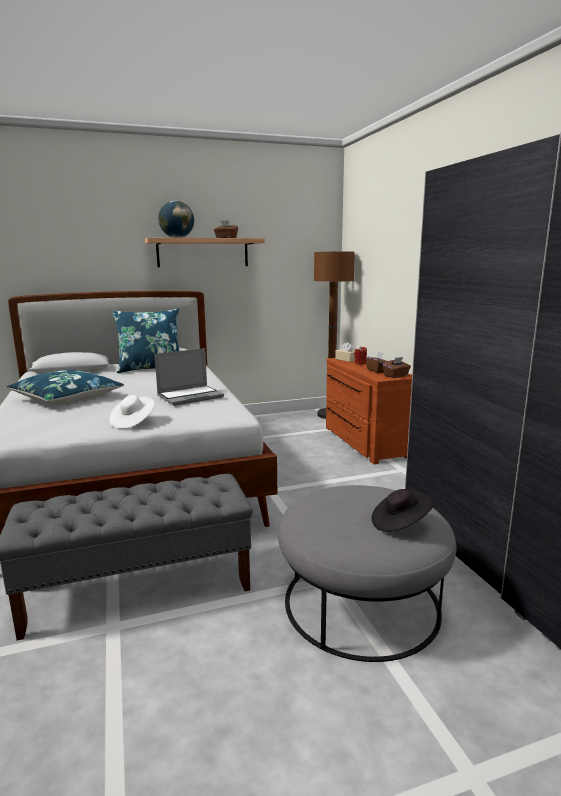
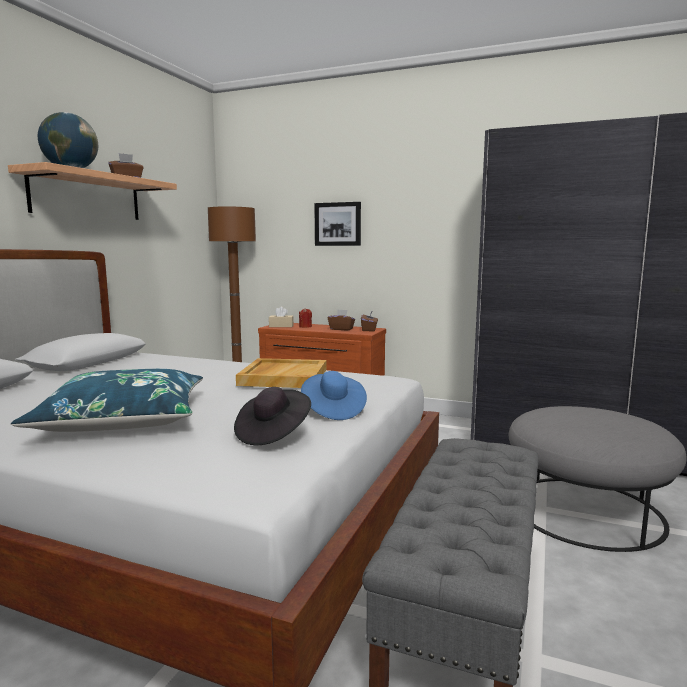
camera: 50 degrees left, 5 degrees down
white hat [109,395,155,429] -> blue hat [301,371,367,420]
blue pillow [112,308,179,373] -> none
laptop [154,348,224,406] -> beige tray [236,358,327,388]
black hat [372,489,434,532] -> black hat moved to [234,387,311,445]
none -> picture [314,202,361,246]

